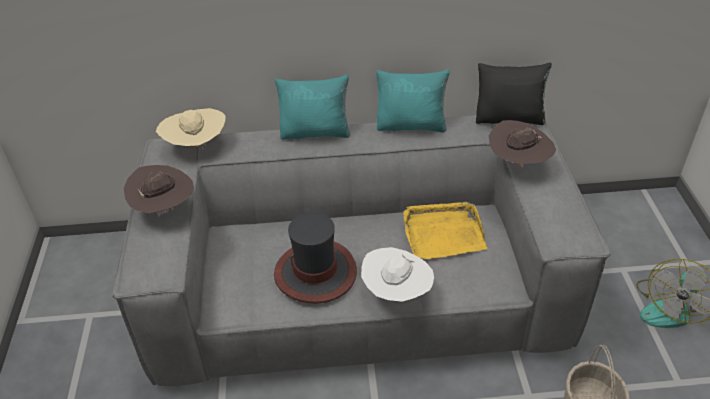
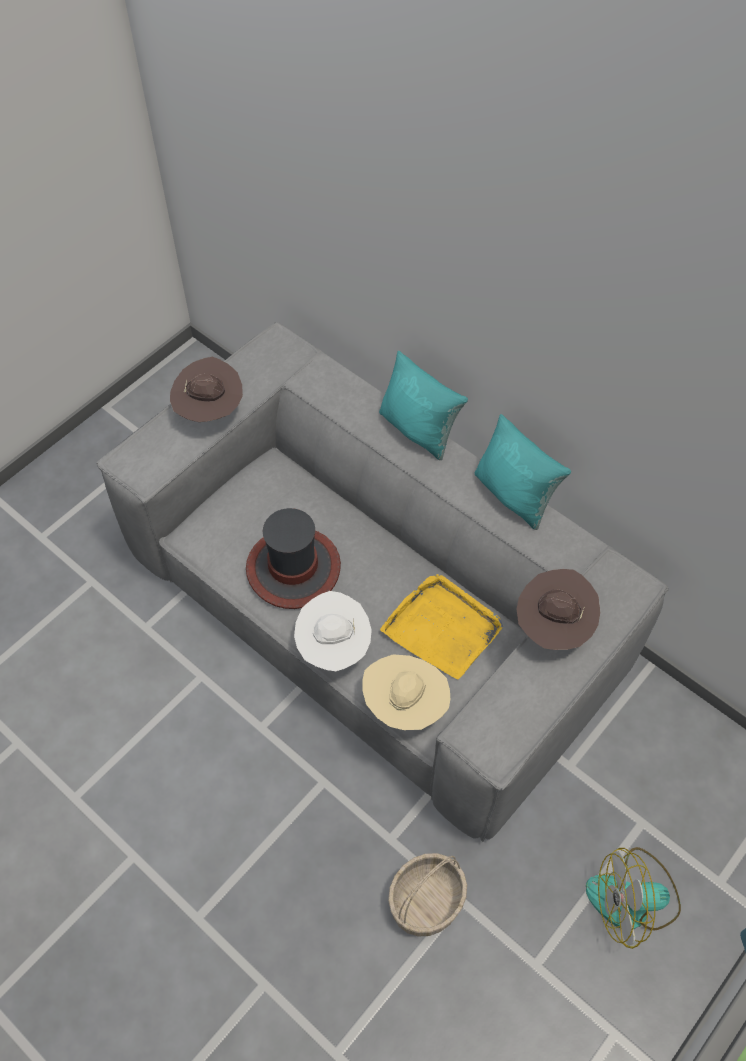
camera: 45 degrees right, 15 degrees up
beige hat [156,108,226,149] -> beige hat moved to [363,654,450,730]
black pillow [476,62,552,125] -> none

